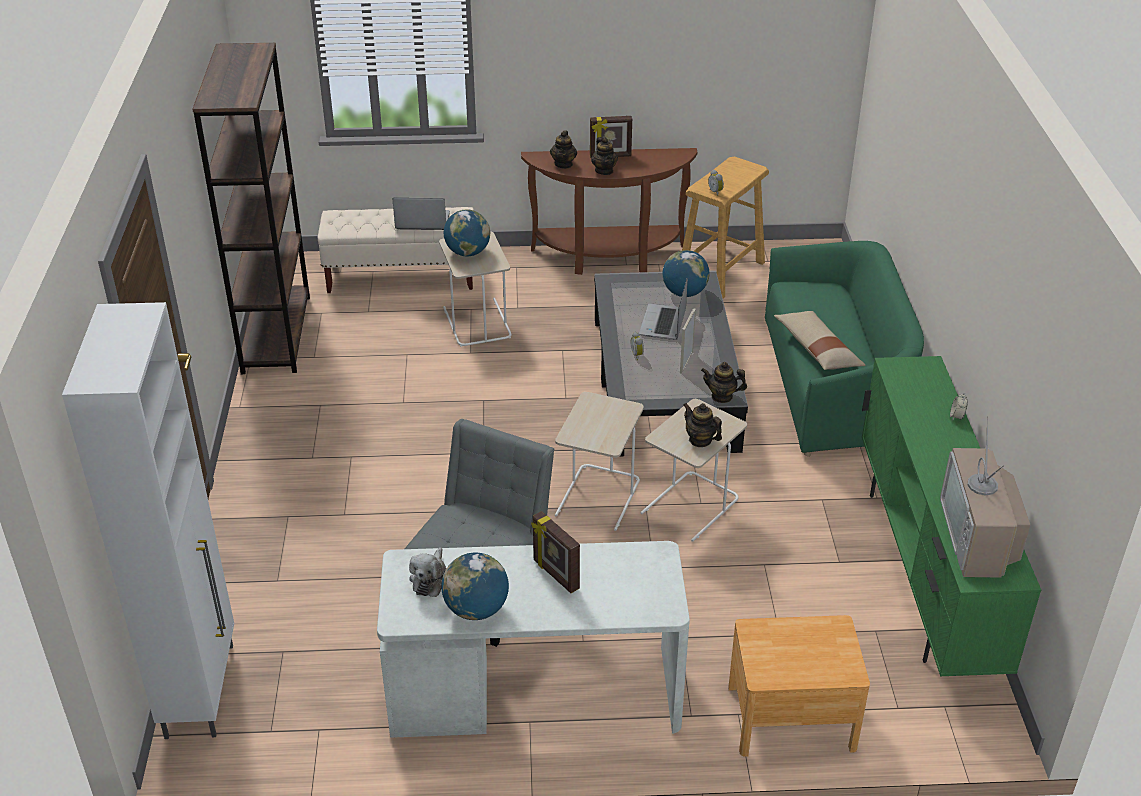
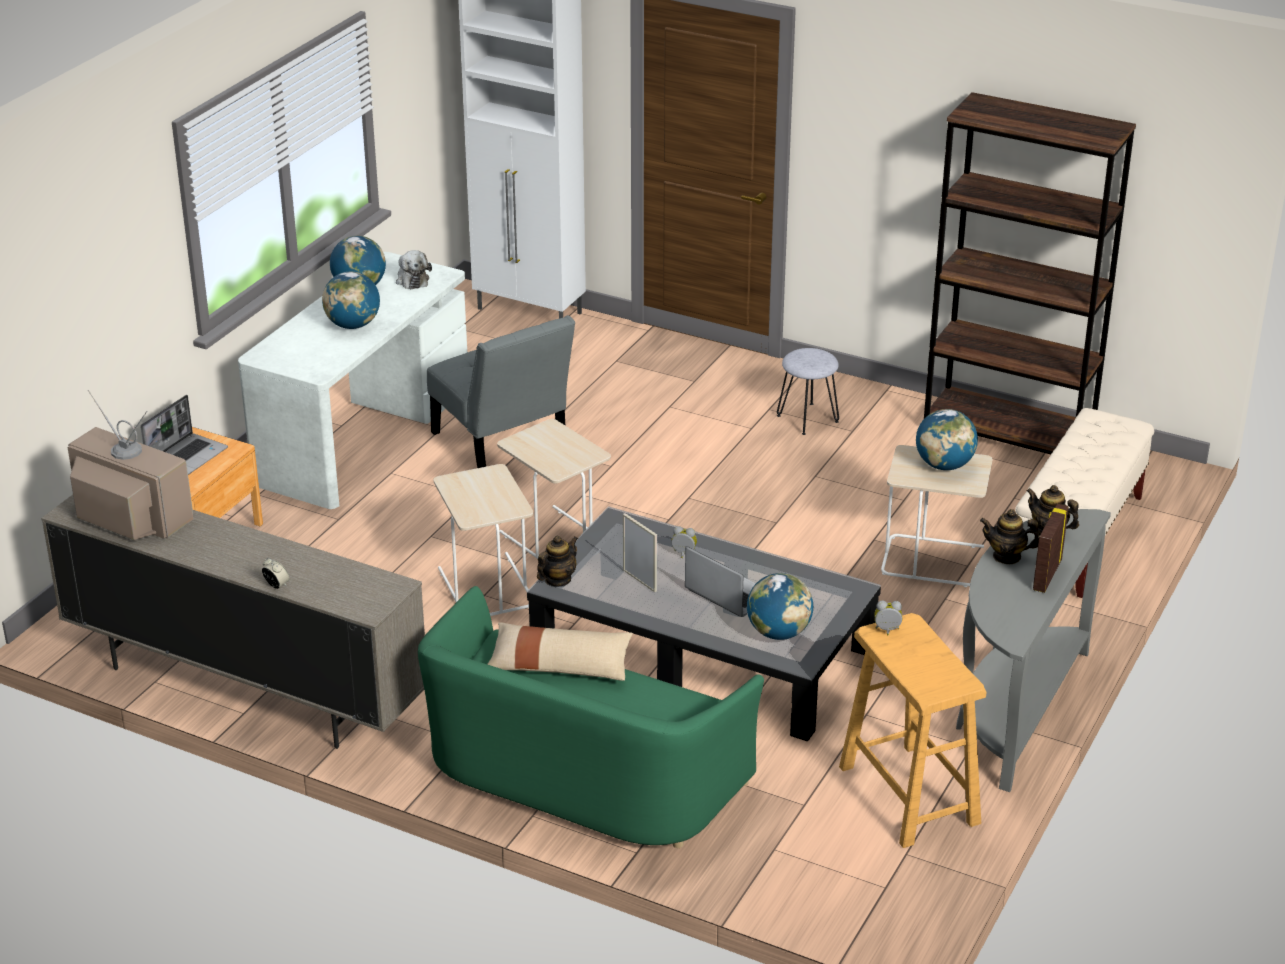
camera: 120 degrees right, 5 degrees down
laptop [393,198,450,230] -> laptop moved to [140,395,228,475]
plush toy [409,547,446,597] -> plush toy turned 150 degrees counterclockwise [396,250,432,289]
brown console table [521,148,697,275] -> grey console table [956,509,1111,792]
picture frame [531,511,580,593] -> globe [322,272,380,329]
teapot [684,403,722,447] -> none
green tv stand [862,356,1041,676] -> beige tv stand [41,495,425,749]
none -> grey stool [777,348,839,435]

